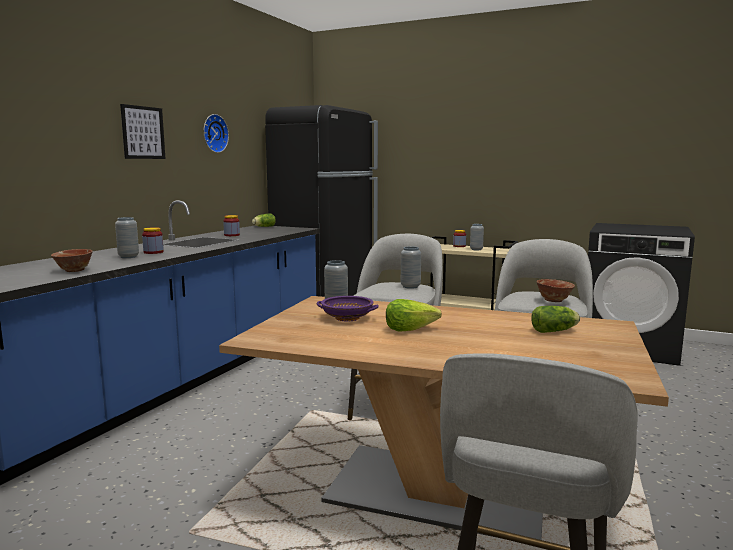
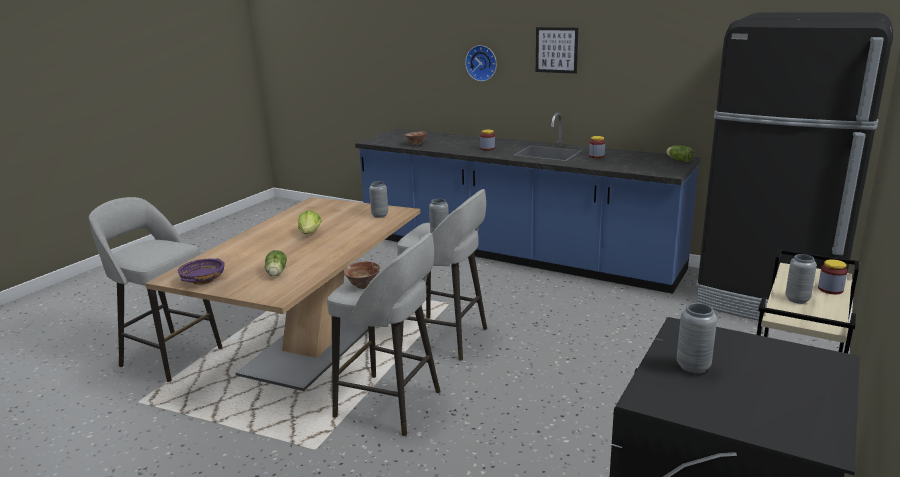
camera: 95 degrees right, 10 degrees up
grey vase [115,217,139,258] -> grey vase moved to [677,303,717,374]
wall clock [203,114,229,153] -> wall clock moved to [465,45,497,81]
purple bowl [317,296,379,321] -> purple bowl moved to [178,259,225,285]

